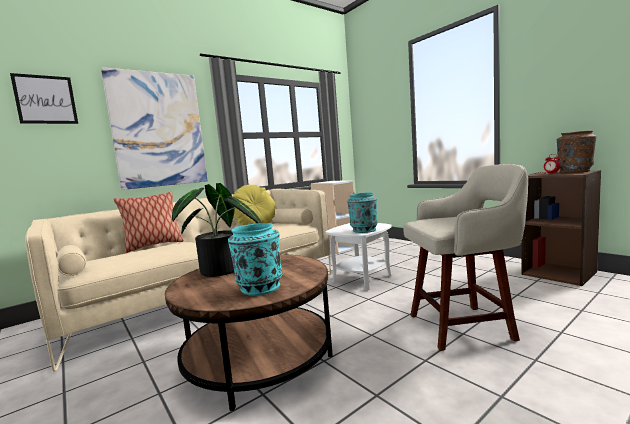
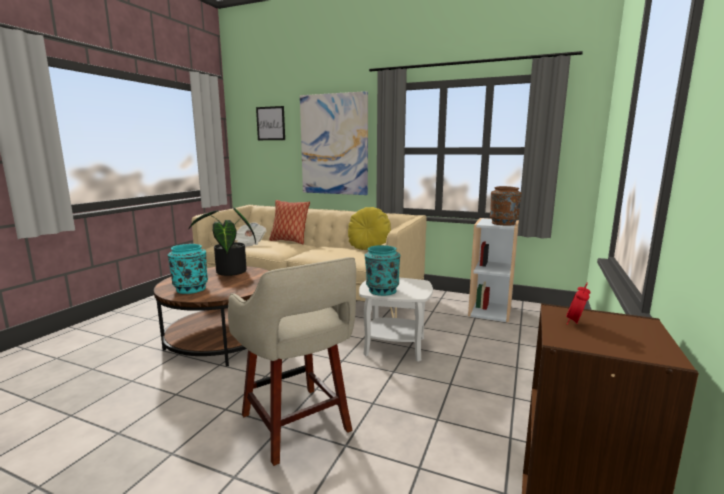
camera: 60 degrees right, 5 degrees up
brown vase [557,131,597,173] -> brown vase moved to [490,186,522,226]
none -> newspaper [235,222,267,247]

